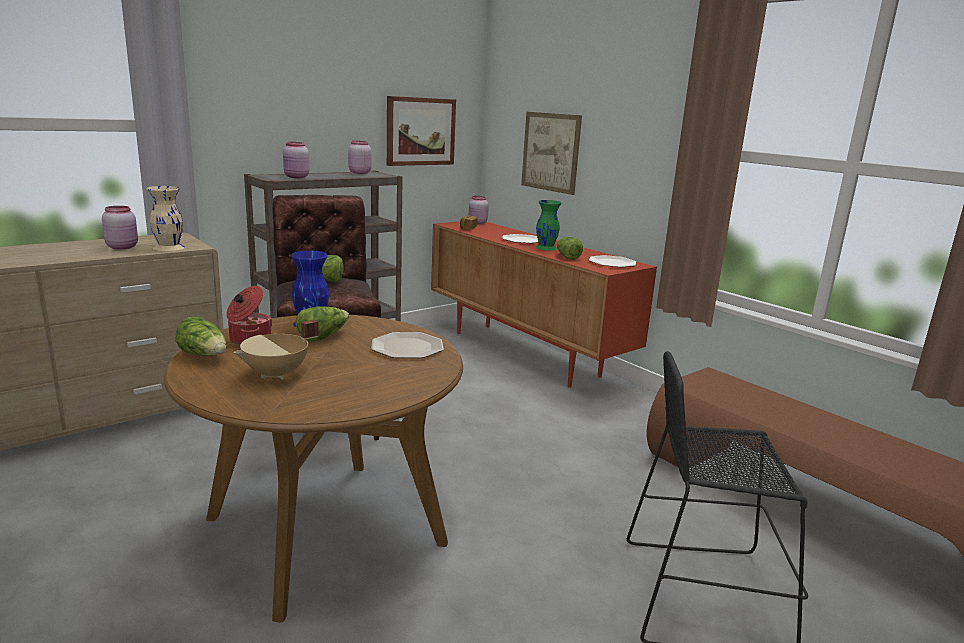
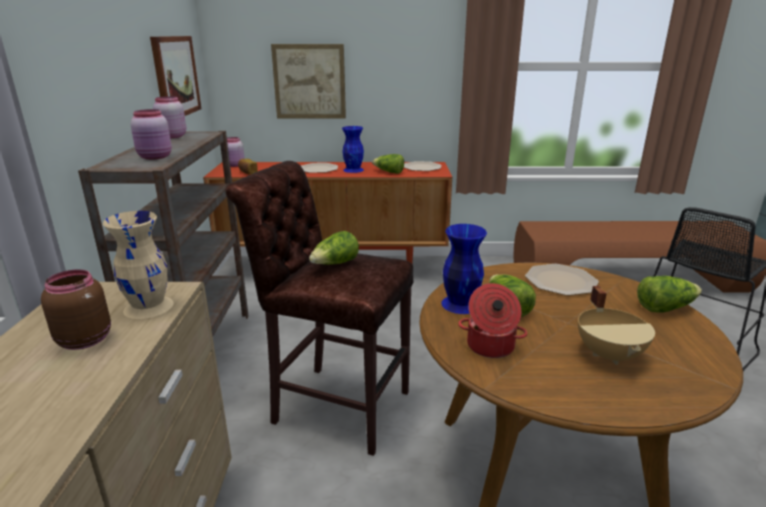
camera: 50 degrees left, 5 degrees up
pink jar [102,206,138,249] -> brown jar [41,269,111,350]
lettuce [175,316,226,356] -> lettuce moved to [637,276,702,313]
green vase [535,200,562,251] -> blue vase [342,126,364,173]

